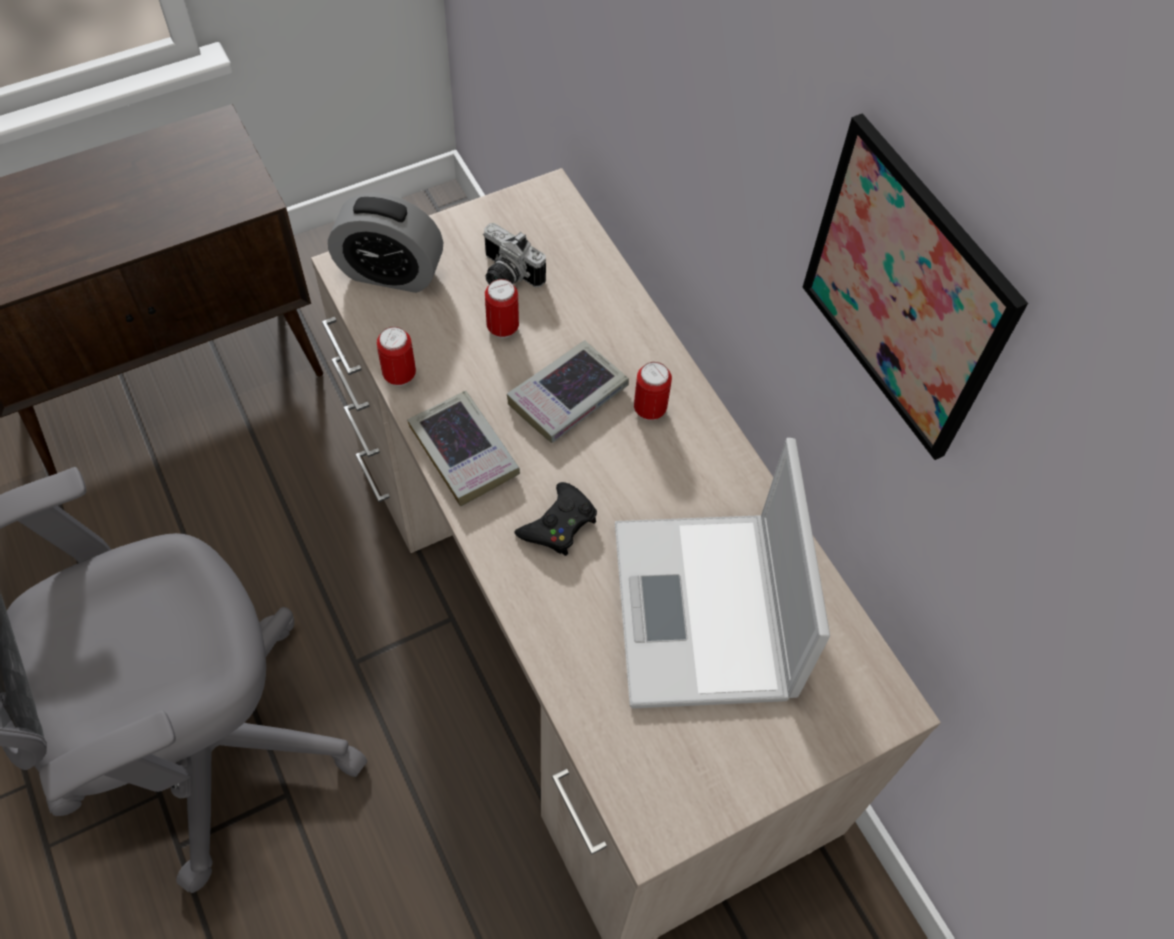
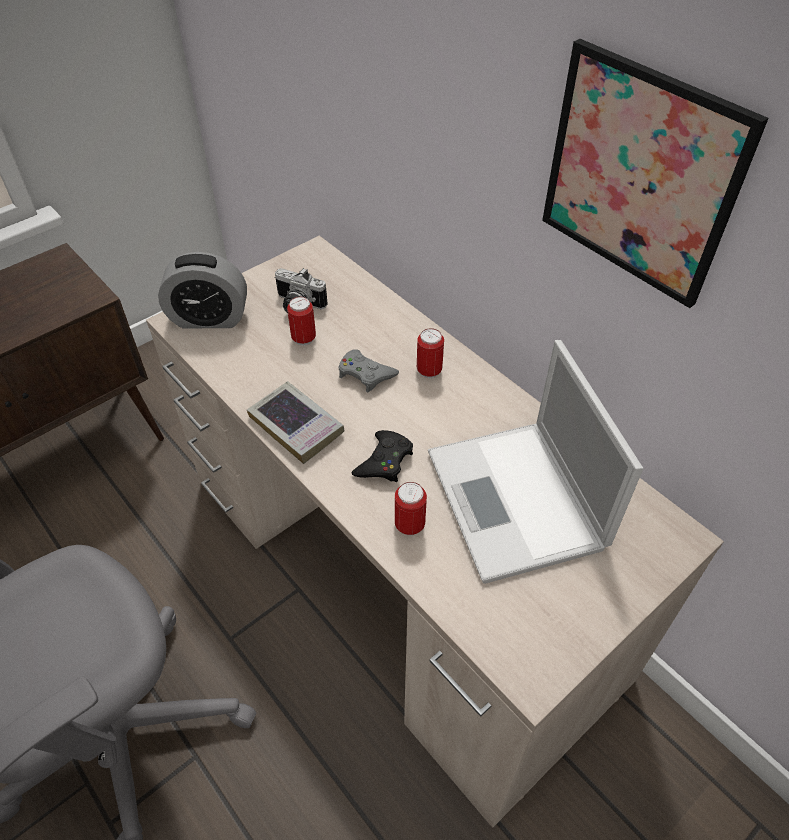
camera: 10 degrees left, 10 degrees down
can [377,327,416,386] -> can moved to [395,482,427,536]
book [507,340,629,443] -> grey game controller [338,349,399,392]

